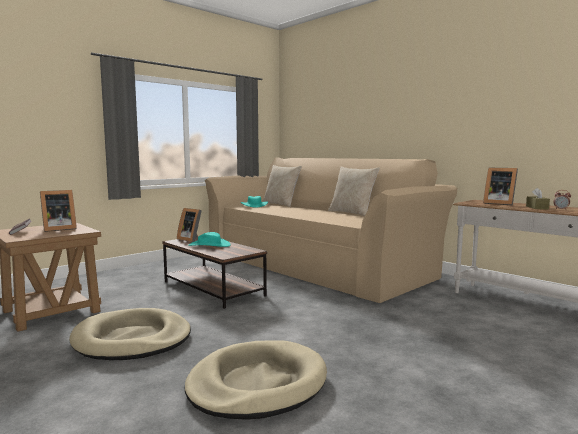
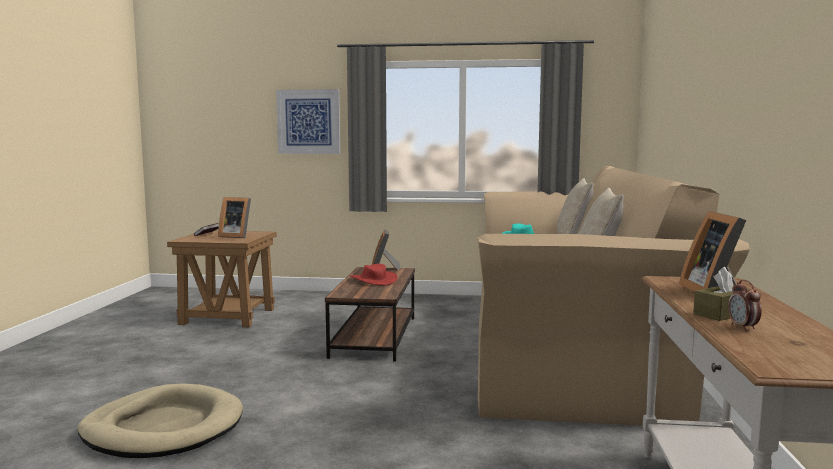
camera: 50 degrees right, 0 degrees up
beige dog bed [69,308,191,360] -> none
turquoise hat [189,232,231,247] -> red hat [350,264,397,286]
none -> picture [276,89,340,154]

